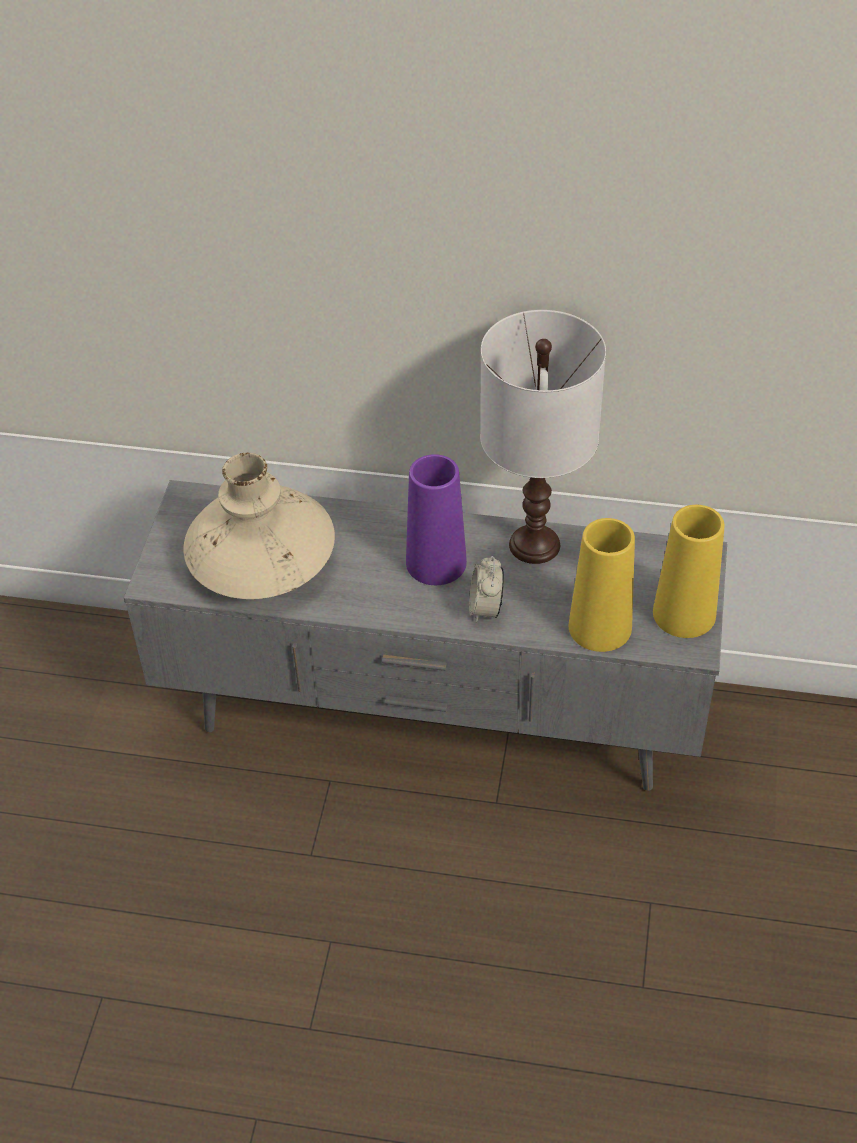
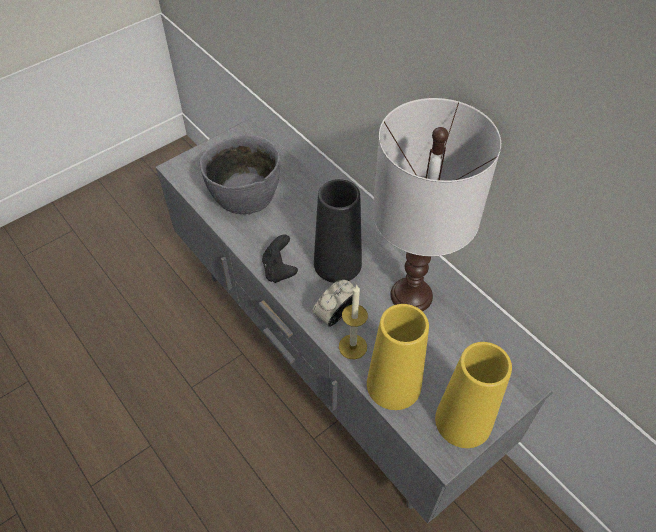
camera: 40 degrees right, 5 degrees up
beige vase [183,453,335,599] -> grey bowl [200,134,280,215]
purple vase [406,454,467,585] -> black vase [314,179,362,283]
none -> black game controller [262,234,298,283]
none -> candle [339,284,368,359]

